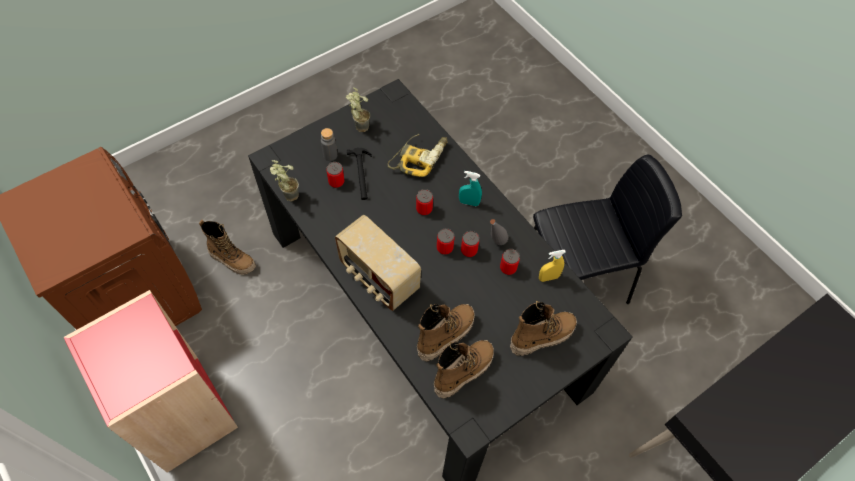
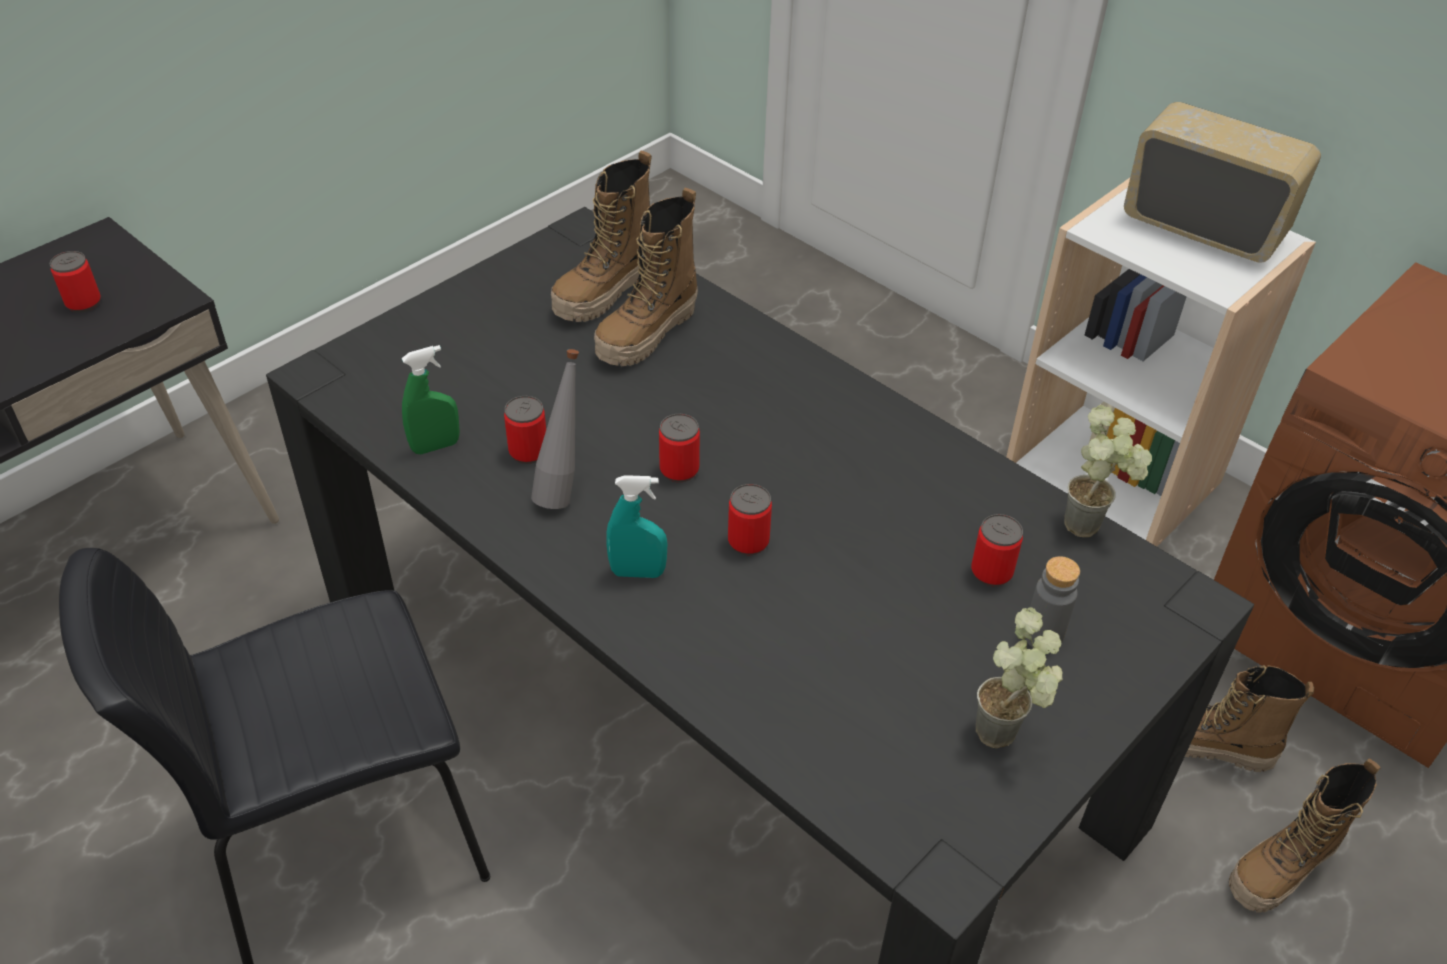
camera: 170 degrees right, 15 degrees down
red bookcase [63,290,238,473] -> white bookcase [1006,178,1316,547]
radio [335,215,421,311] -> radio moved to [1124,102,1321,262]
hammer [347,148,372,200] -> none
power drill [387,134,448,177] -> none
can [461,231,480,257] -> can moved to [50,251,101,312]
boot [510,301,577,356] -> boot moved to [1229,758,1381,912]
yellow spray bottle [539,250,566,282] -> green spray bottle [402,345,460,454]

